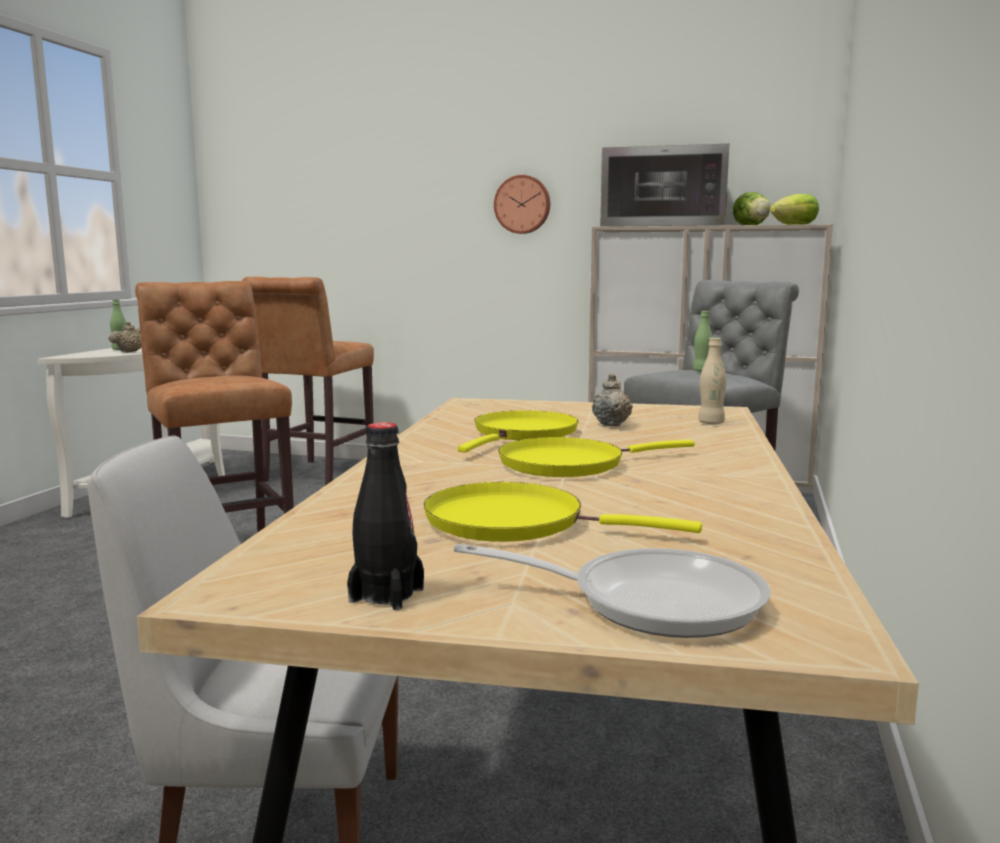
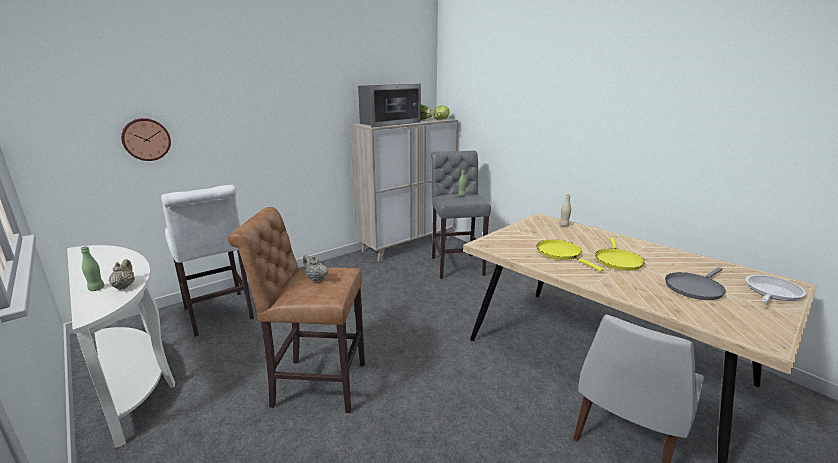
camera: 55 degrees left, 10 degrees up
brown stool [242,277,374,486] -> white stool [161,185,254,337]
black bottle [347,422,424,610] -> none
yellow frying pan [424,482,702,542] -> grey frying pan [665,267,726,300]
wall clock [494,175,550,234] -> wall clock moved to [121,118,171,161]
beige teapot [592,373,633,426] -> beige teapot moved to [303,255,329,282]

